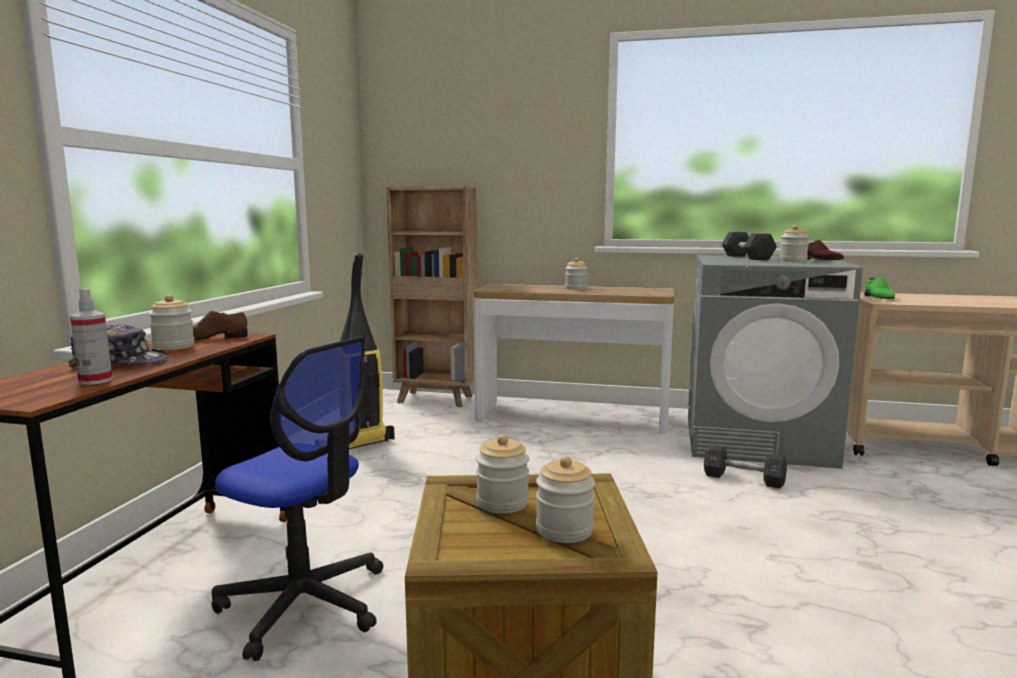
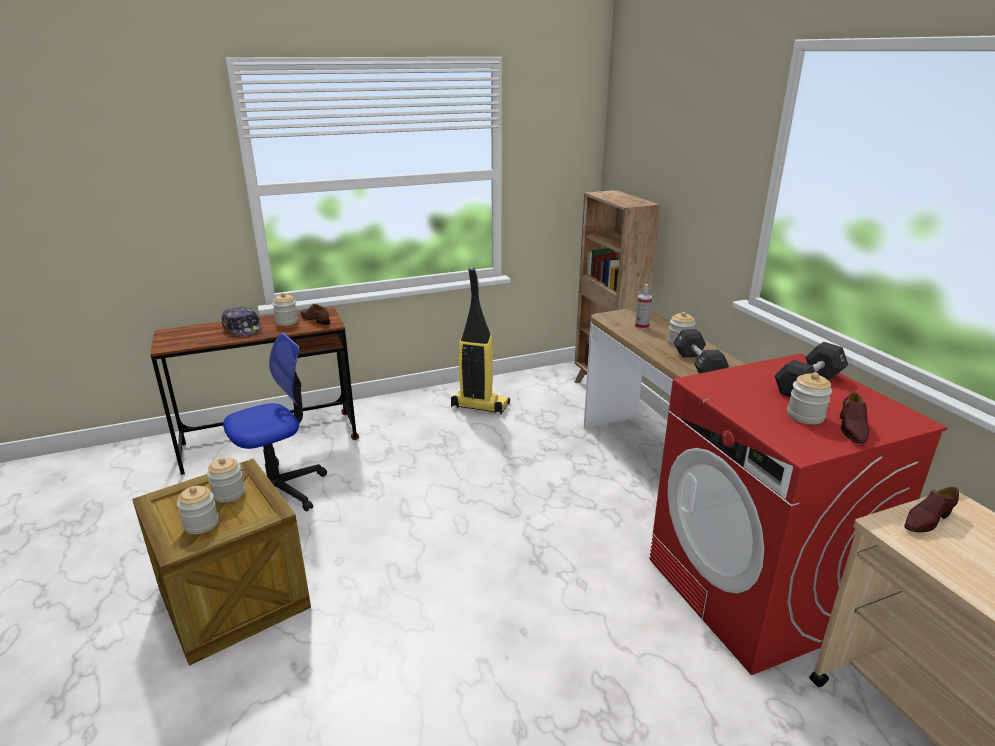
camera: 55 degrees right, 15 degrees up
spray bottle [70,288,112,385] -> spray bottle moved to [635,284,652,330]
office chair [212,336,383,661] -> office chair turned 120 degrees counterclockwise [223,333,327,512]
grey washing machine [688,255,863,469] -> red washing machine [649,353,948,675]
black dumbbell [704,444,787,489] -> black dumbbell moved to [674,329,729,374]
green shoe [864,278,895,299] -> brown shoe [904,487,959,533]

